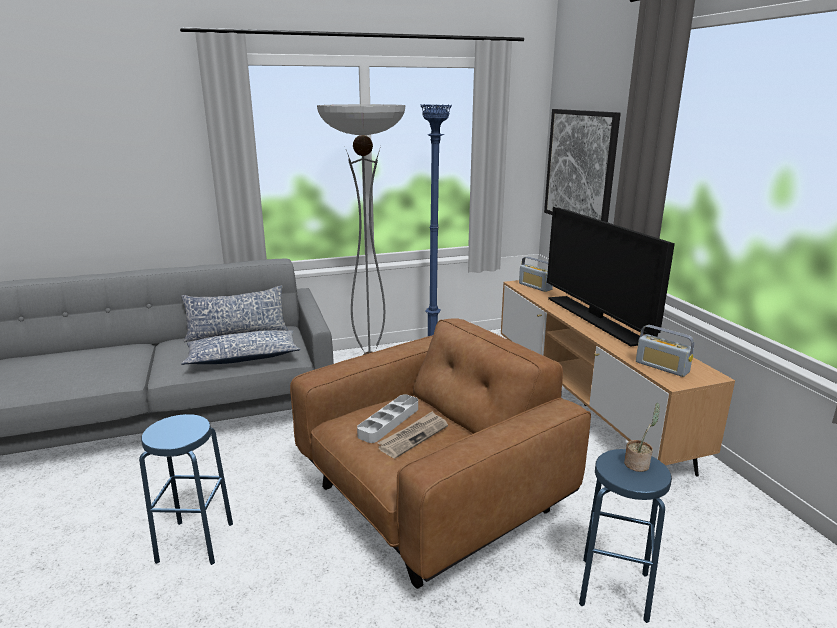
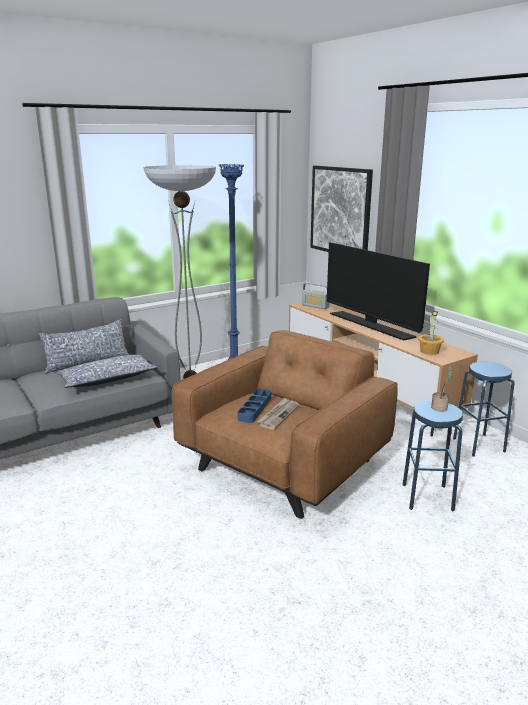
camera: 15 degrees left, 0 degrees up
blue stool [139,414,233,565] -> blue stool moved to [453,362,514,457]
grey tray [357,394,418,443] -> blue tray [238,389,271,423]
radio [636,325,694,377] -> potted plant [418,311,444,355]

